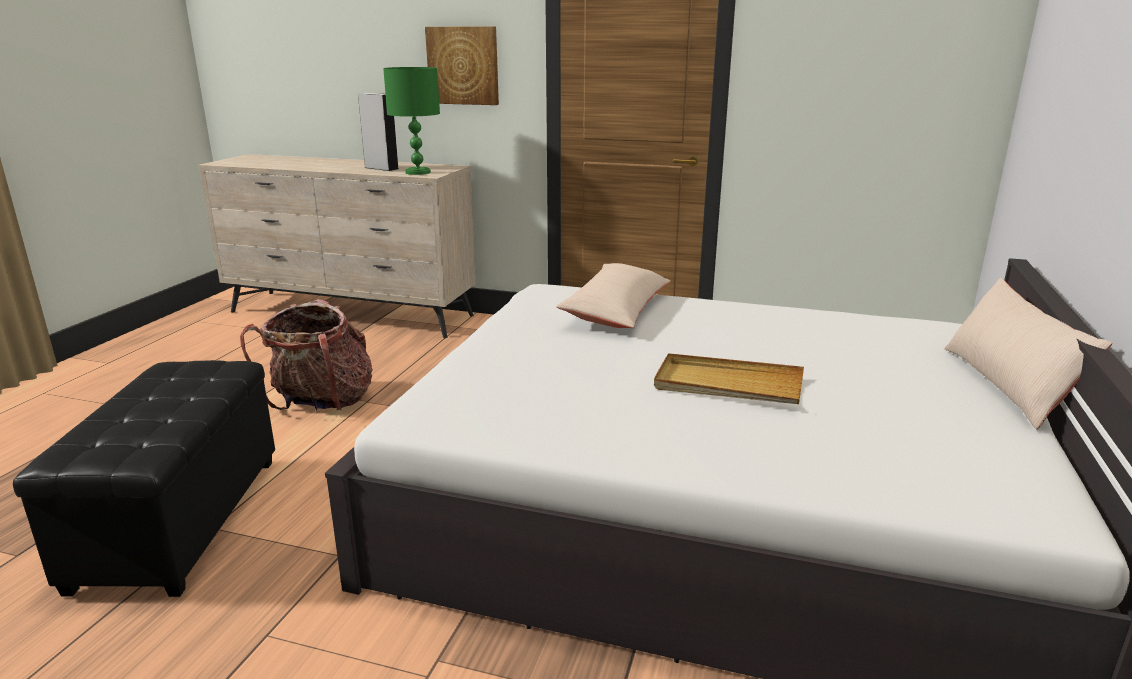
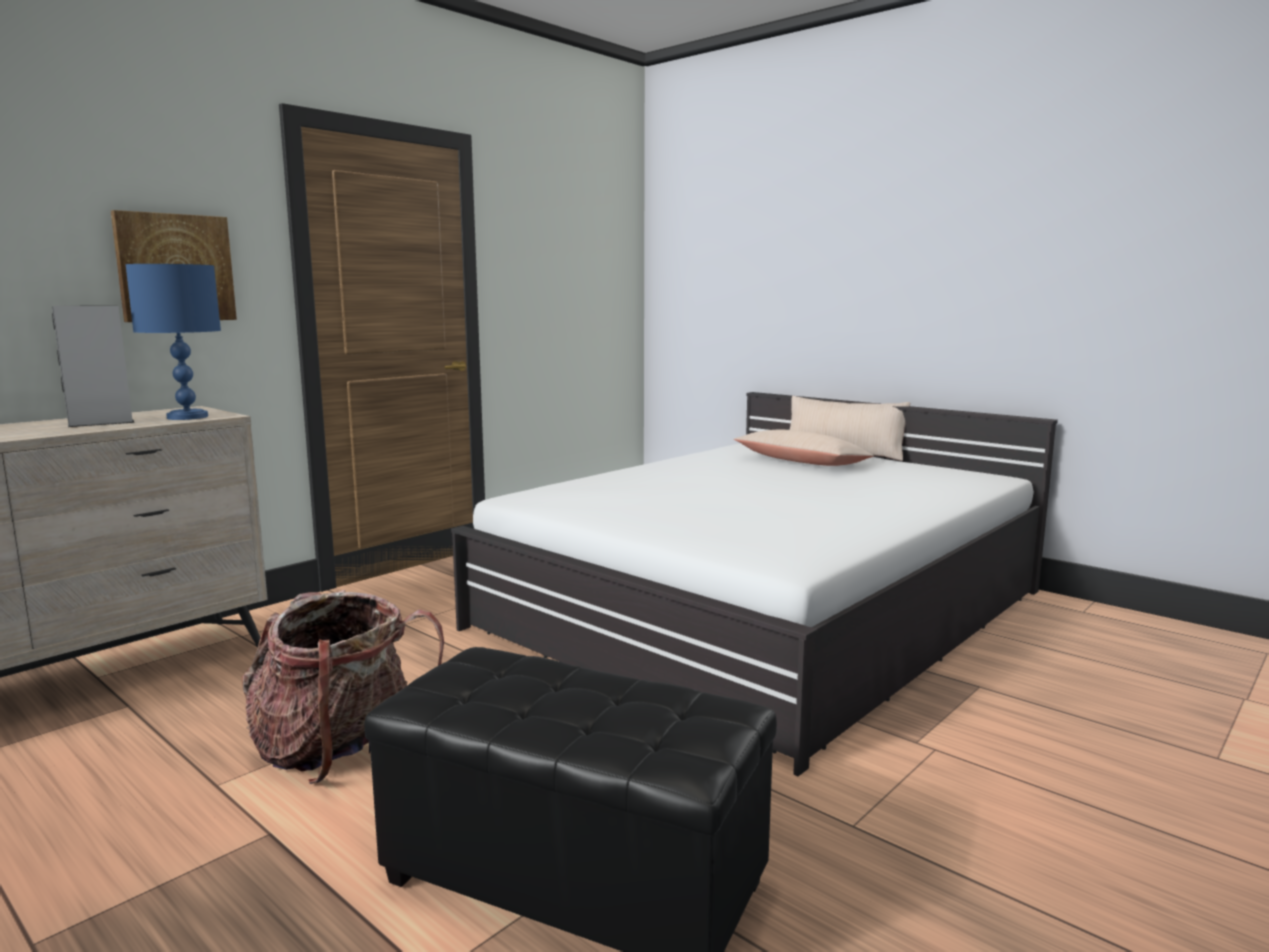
camera: 65 degrees left, 10 degrees down
green table lamp [383,67,440,175] -> blue table lamp [125,264,221,420]
beige pillow [556,263,670,328] -> beige pillow moved to [734,429,874,466]
beige tray [654,353,804,404] -> none

